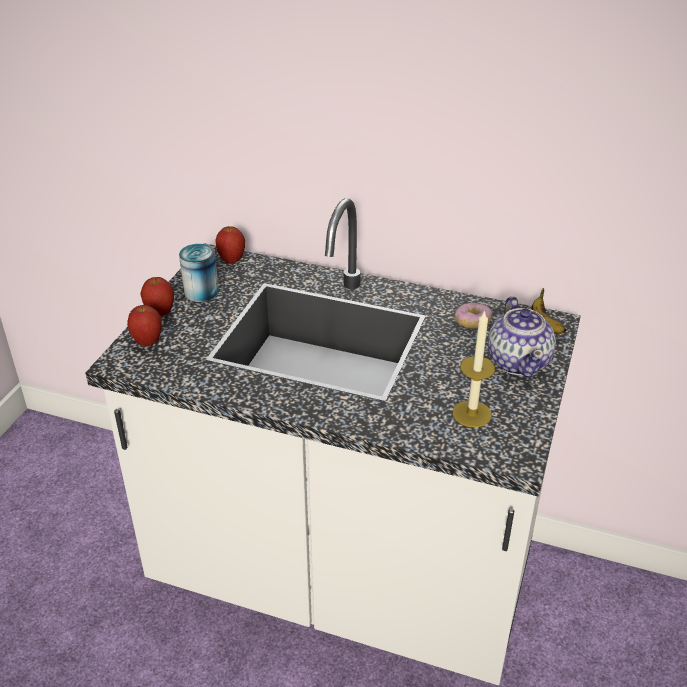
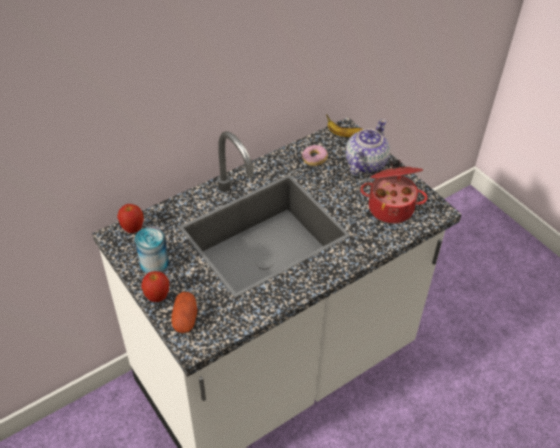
camera: 55 degrees left, 10 degrees up
apple [127,305,162,347] -> potato [171,292,198,333]
candle [453,310,495,427] -> cooking pot [360,160,428,224]
teapot [488,296,556,378] -> teapot turned 90 degrees counterclockwise [346,119,390,175]

